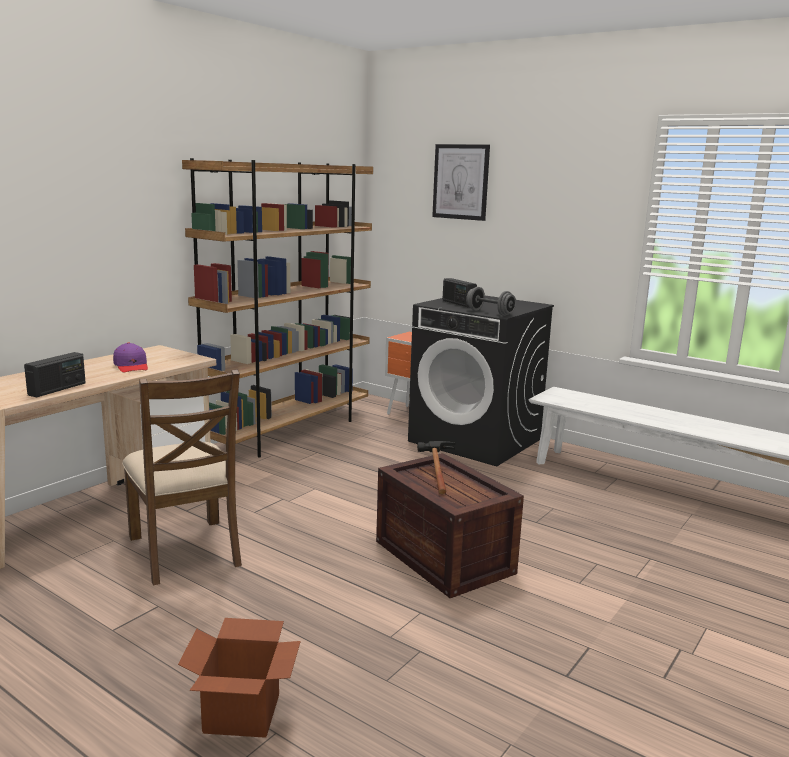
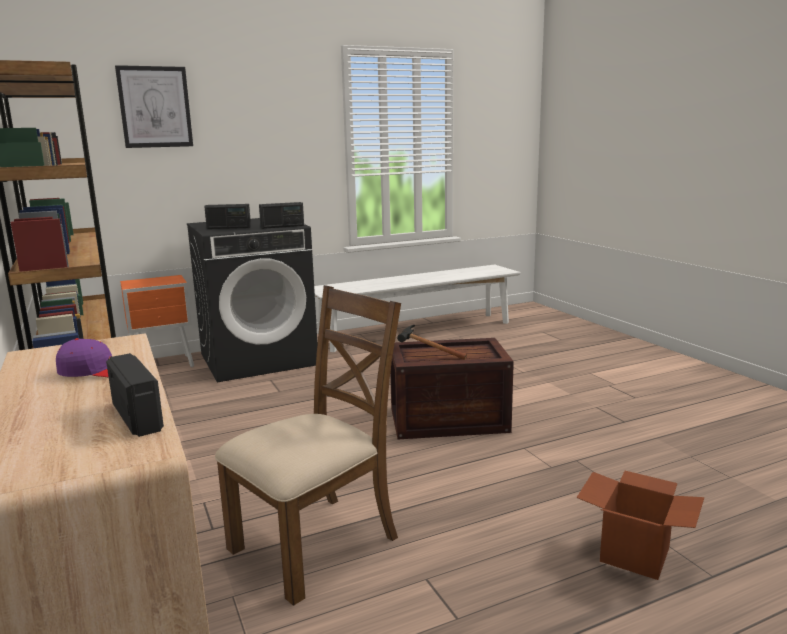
camera: 60 degrees left, 0 degrees up
brown chair [122,370,242,586] -> brown chair turned 45 degrees counterclockwise [215,285,401,606]
grey dumbbell [466,287,516,316] -> radio [259,202,304,229]

